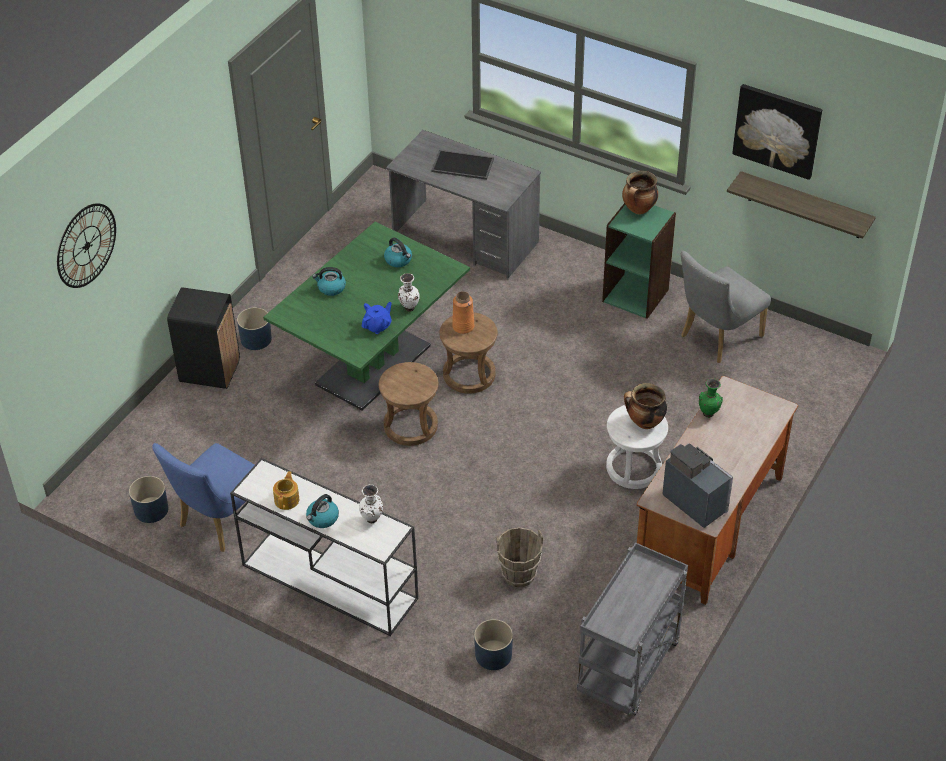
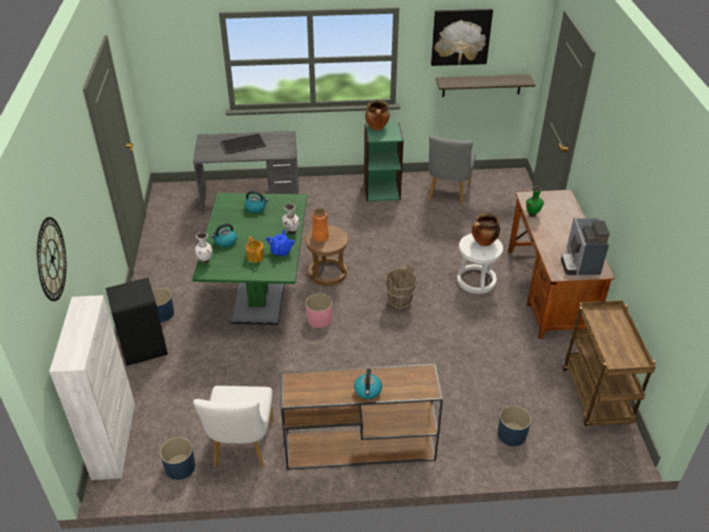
camera: 35 degrees left, 5 degrees down
blue chair [152,443,255,552] -> white chair [193,386,274,468]
white console table [230,458,418,636] -> brown console table [281,364,443,470]
teapot [273,471,299,510] -> teapot moved to [245,236,265,262]
white vase [359,485,383,524] -> white vase moved to [195,232,213,263]
brown stool [379,362,438,446] -> pink planter [306,293,332,328]
brown bucket [497,527,543,587] -> brown bucket moved to [385,264,417,311]
grey cart [577,542,688,716] -> brown cart [563,300,656,426]
coffee machine [662,443,733,528] -> coffee machine turned 105 degrees counterclockwise [561,217,610,275]
none -> white cabinet [49,295,135,480]

